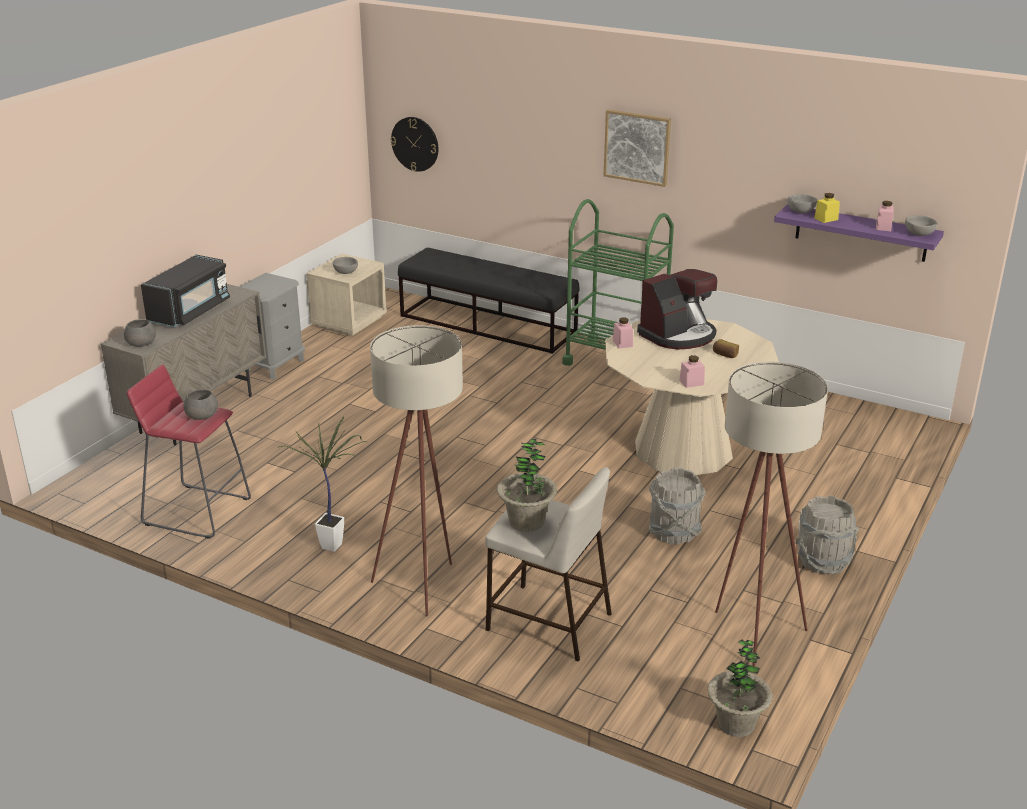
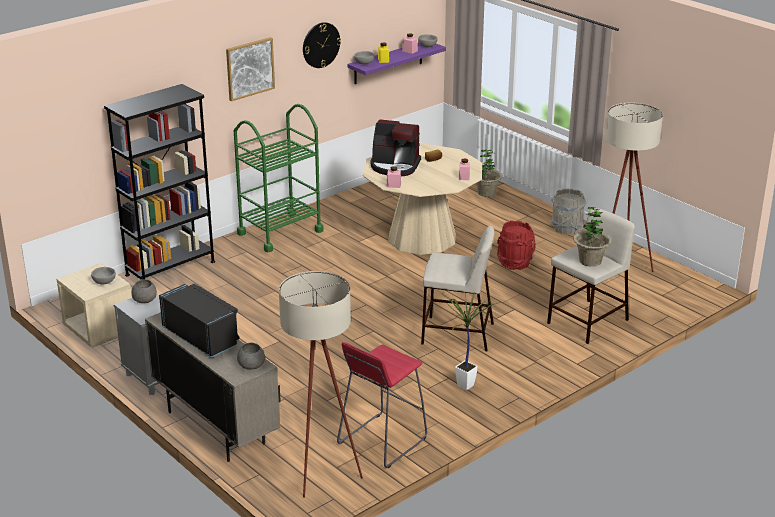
camera: 70 degrees left, 0 degrees up
grey bowl [183,389,218,420] -> grey bowl moved to [131,279,157,303]
beige floor lamp [370,325,463,617] -> beige floor lamp moved to [279,271,363,498]
wall clock [390,117,438,172] -> wall clock moved to [303,22,341,68]
black bench [398,247,579,354] -> black bookcase [104,84,215,280]
coffee machine [637,269,717,350] -> coffee machine turned 120 degrees clockwise [370,119,421,177]
grey bucket [649,467,705,545] -> red bucket [497,220,535,270]
potted plant [707,639,773,737] -> potted plant moved to [476,150,503,197]
none -> beige stool [421,226,495,351]

